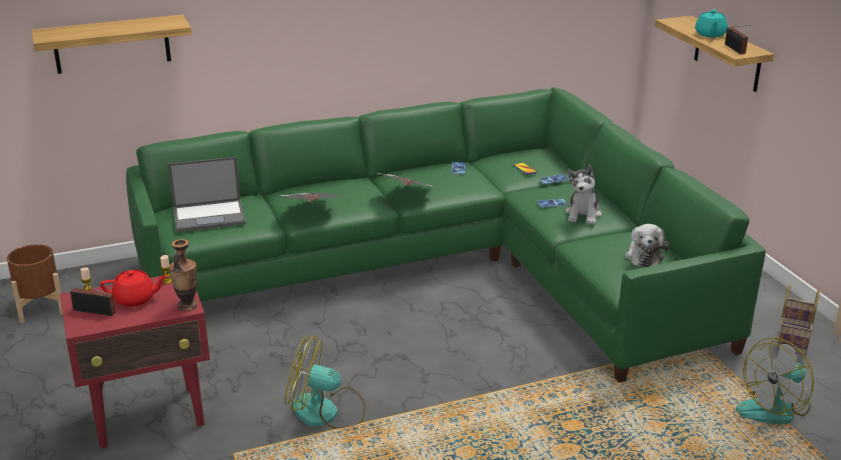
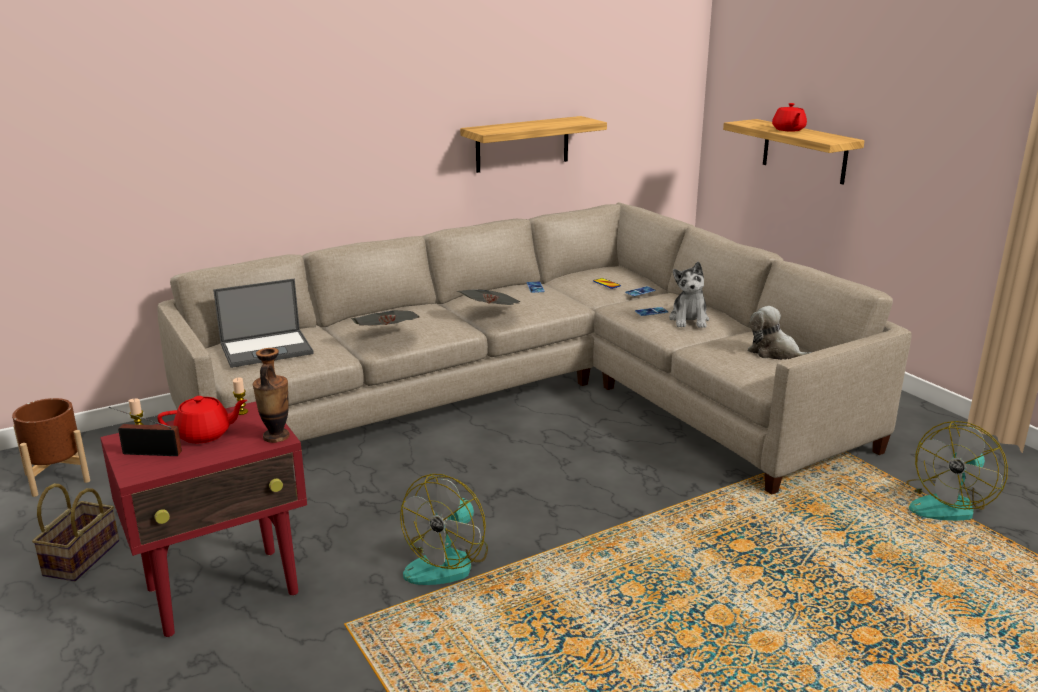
camera: 10 degrees left, 5 degrees down
shelf [31,14,192,74] -> shelf moved to [460,116,607,173]
green sofa [126,87,766,382] -> beige sofa [157,202,912,495]
fan [285,335,366,429] -> fan turned 60 degrees counterclockwise [400,474,488,585]
plush toy [624,224,669,267] -> plush toy turned 135 degrees clockwise [747,306,812,360]
turquoise teapot [695,10,728,37] -> red teapot [772,103,807,131]
radio [725,25,751,54] -> none
basket [777,284,820,356] -> basket moved to [32,484,119,581]

